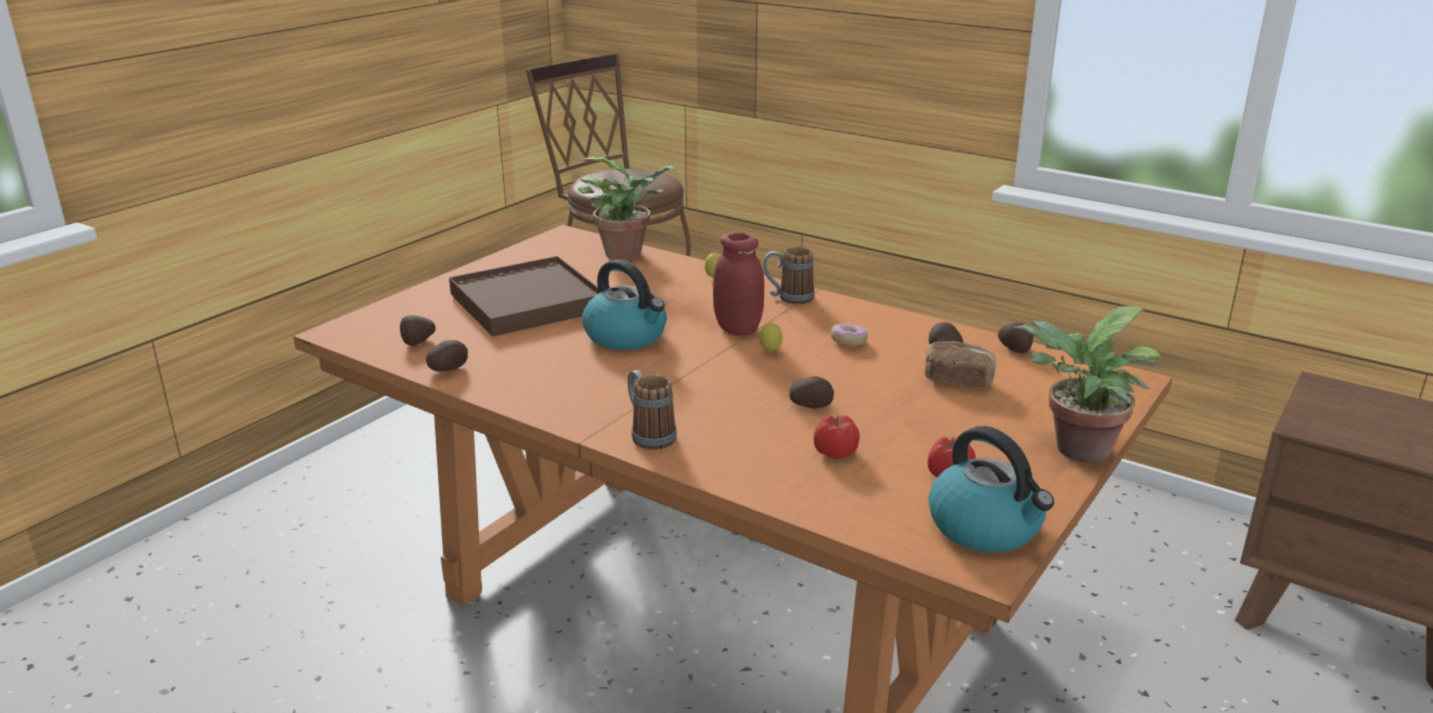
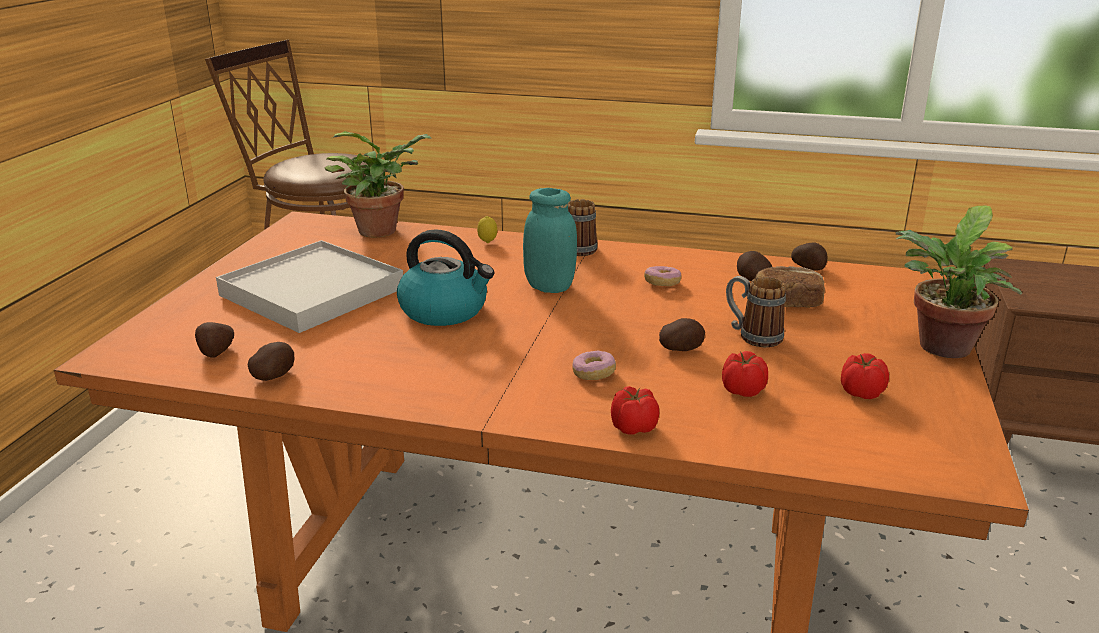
camera: 20 degrees left, 0 degrees up
brown tray [449,256,601,337] -> white tray [216,240,403,333]
mug [628,370,677,450] -> mug moved to [726,276,786,347]
red jar [713,232,764,336] -> turquoise jar [523,188,577,293]
lemon [760,322,782,353] -> none
kettle [928,426,1054,552] -> none
none -> donut [572,350,616,380]
none -> tomato [611,386,659,435]

